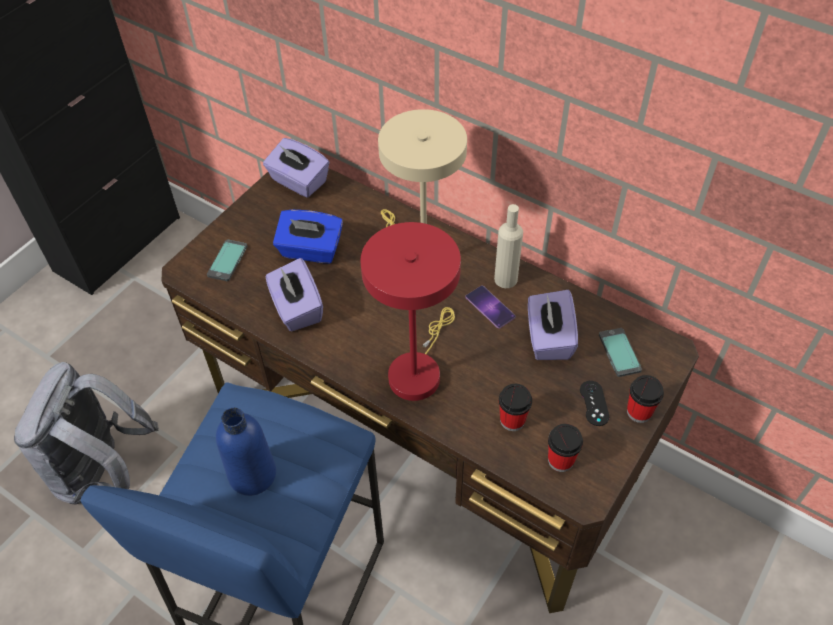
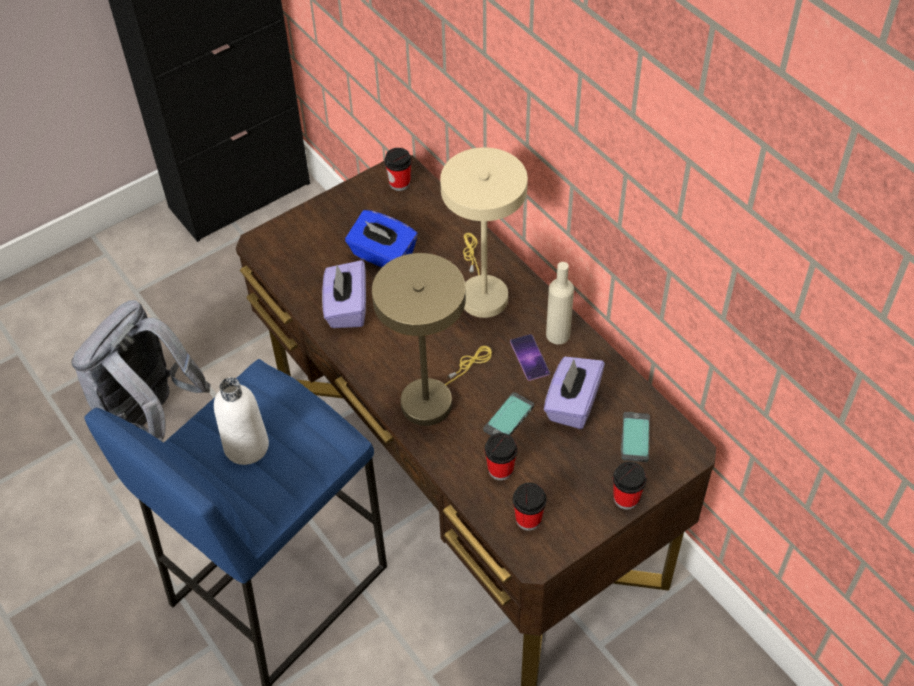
camera: 20 degrees right, 0 degrees up
phone [207,239,247,281] -> phone moved to [483,392,534,436]
blue bottle [216,408,276,496] -> white bottle [214,377,269,465]
purple tissue box [263,138,329,198] -> cup [384,148,412,191]
red table lamp [360,222,461,401] -> beige table lamp [372,253,492,426]
black game controller [580,381,609,426] -> none

